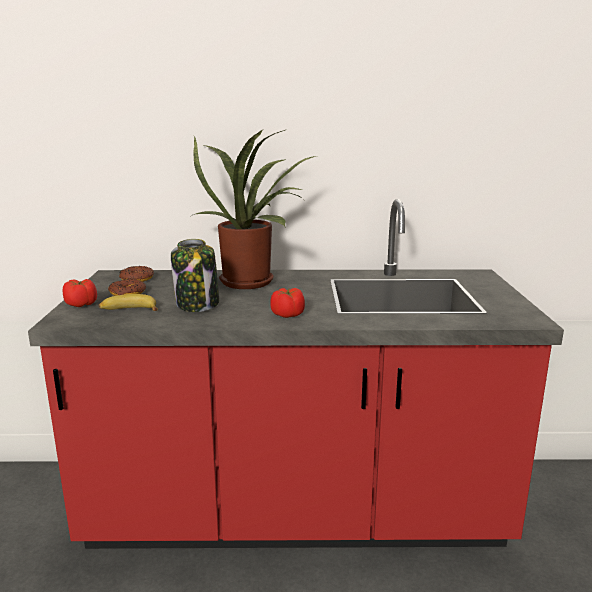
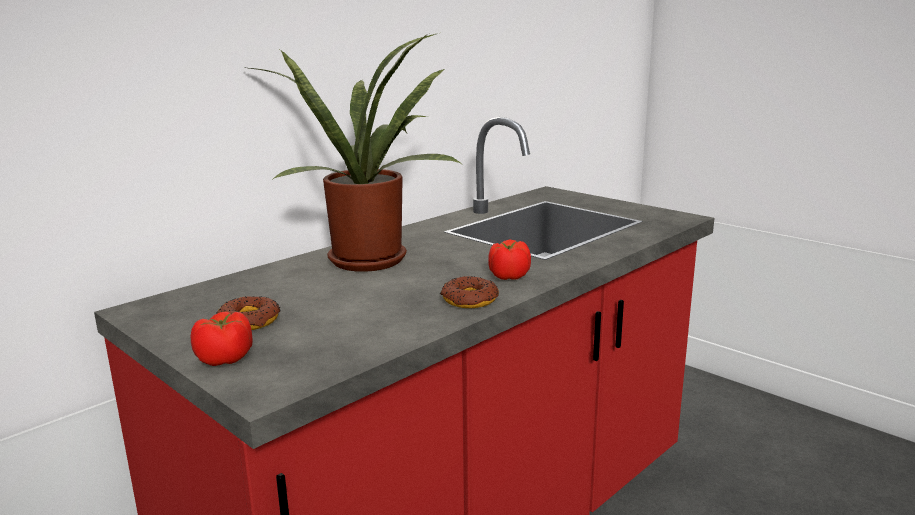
camera: 45 degrees left, 0 degrees up
banana [98,294,158,311] -> none
donut [119,266,154,282] -> donut moved to [440,276,499,308]
jar [171,239,219,312] -> none

